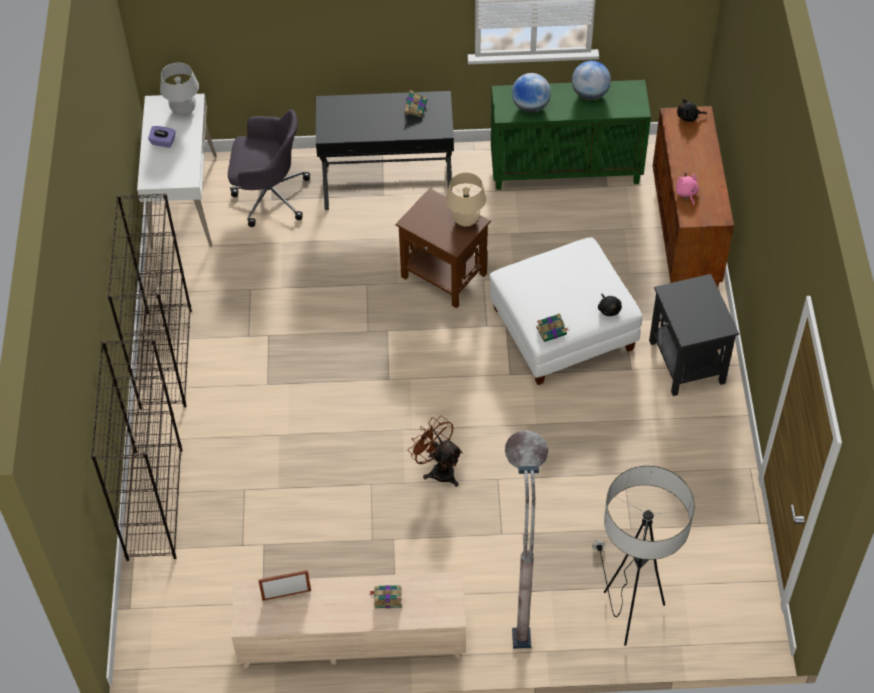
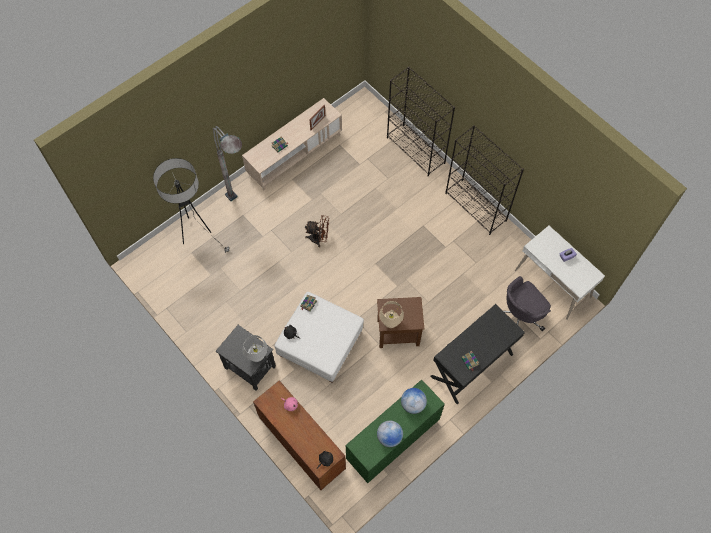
camera: 140 degrees right, 10 degrees up
white table lamp [160,62,199,116] -> white table lamp moved to [243,335,268,362]

